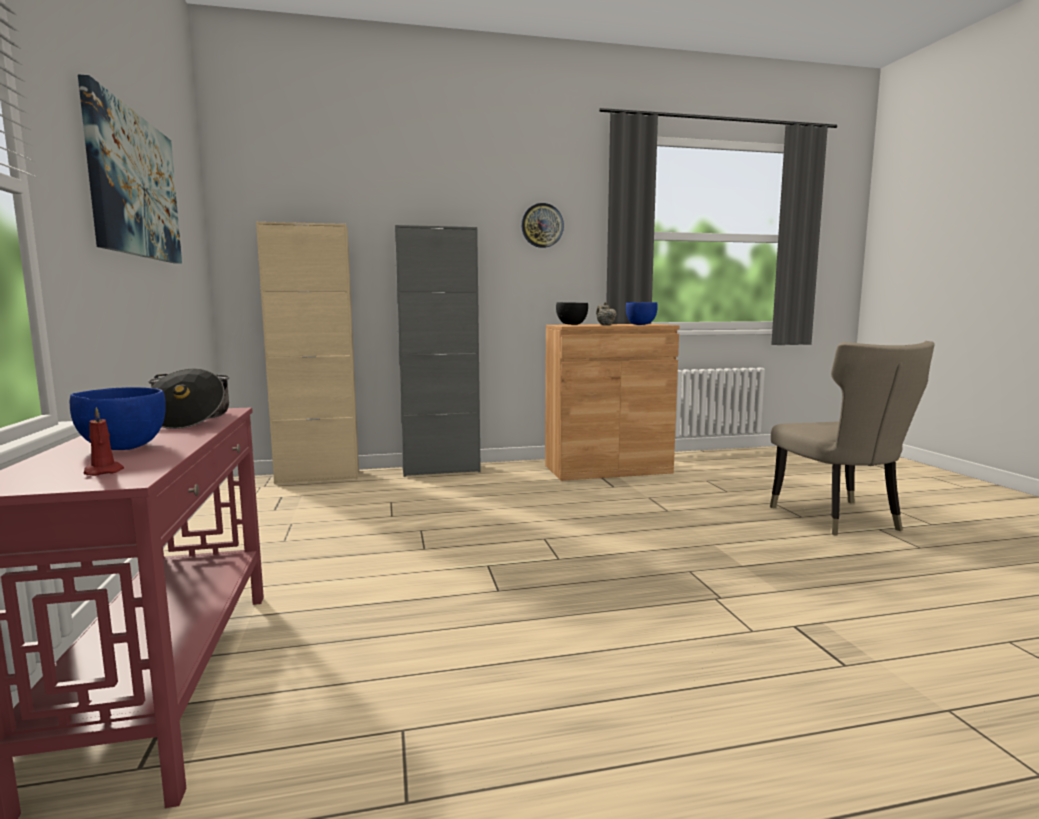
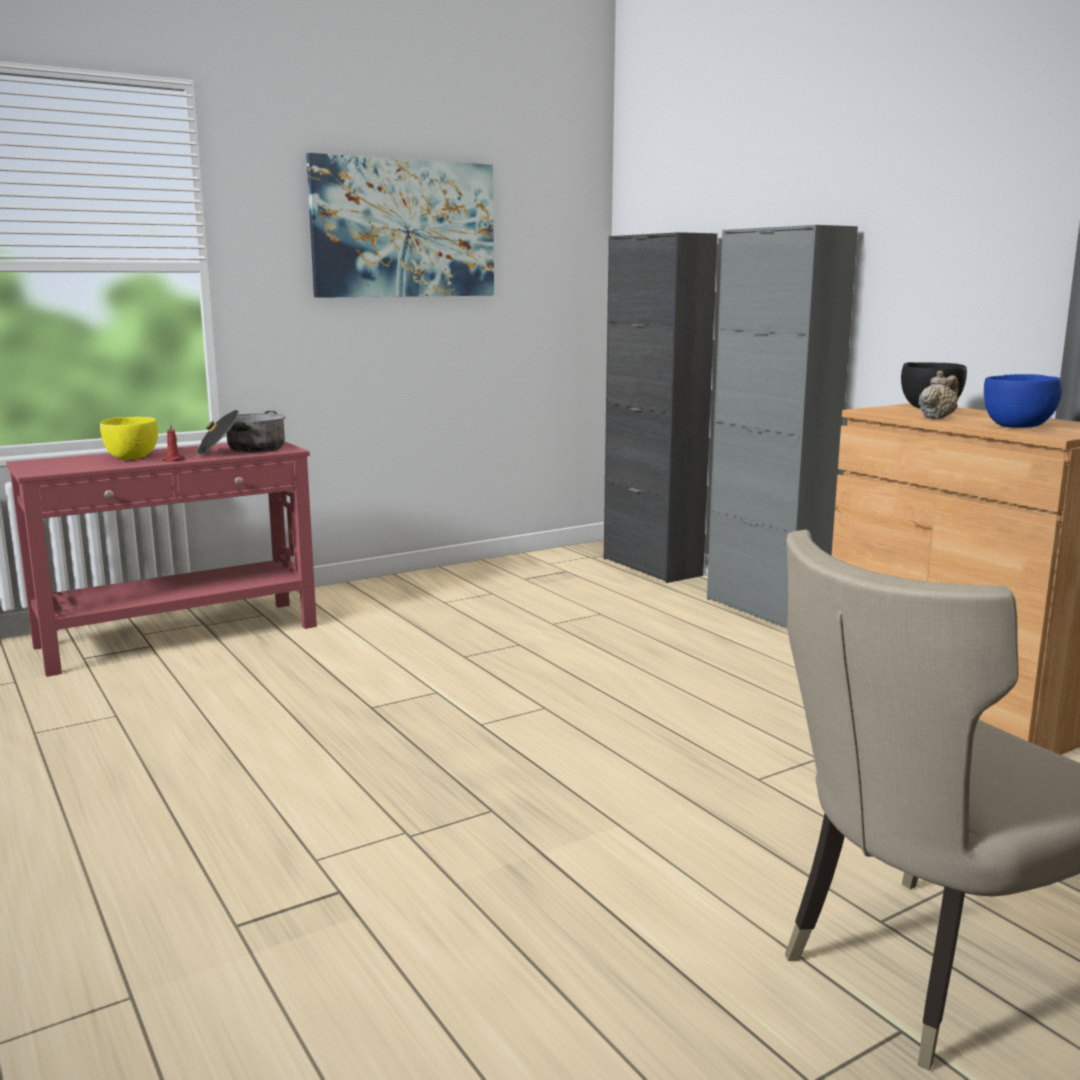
camera: 70 degrees right, 5 degrees up
blue bowl [70,387,166,450] -> yellow bowl [100,417,158,460]
red candle [84,407,124,476] -> red candle moved to [162,422,185,462]
beige cabinet [256,222,359,484] -> black cabinet [604,232,717,583]
wall clock [521,203,564,248] -> none

